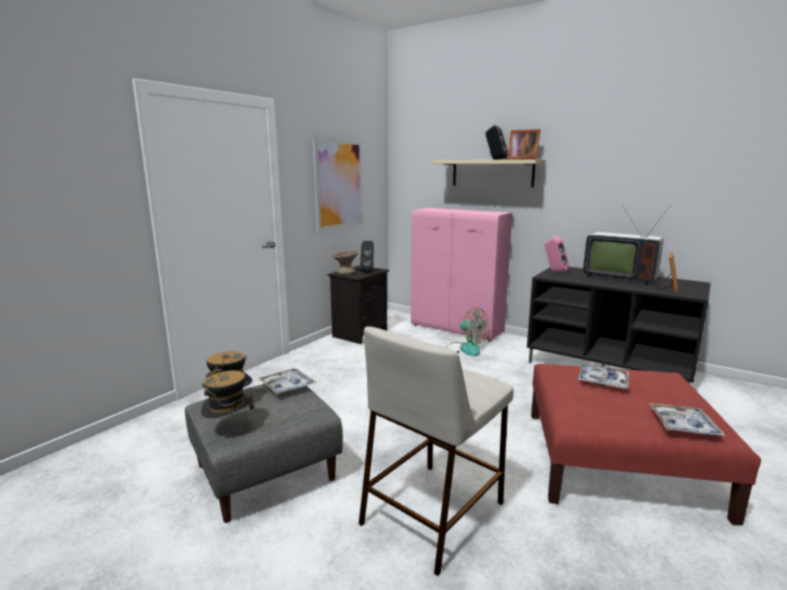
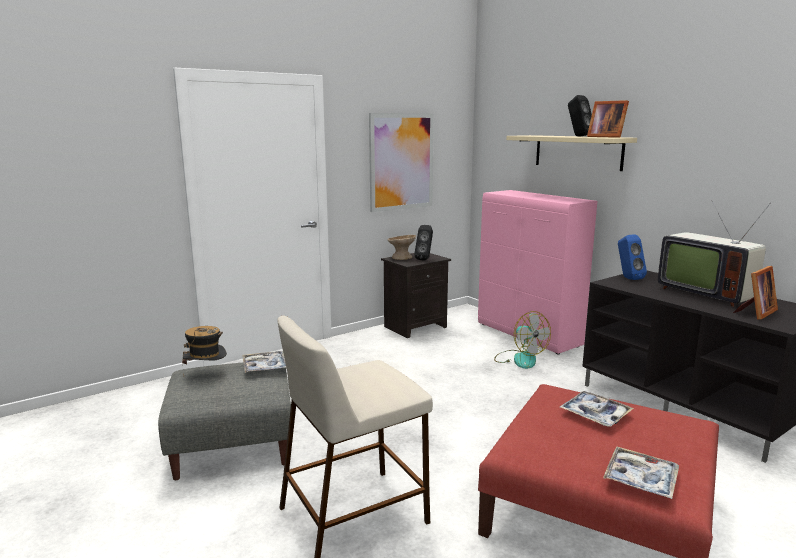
camera: 20 degrees right, 0 degrees up
hat [201,367,255,419] -> none
pink speaker [545,237,569,273] -> blue speaker [618,235,647,280]

